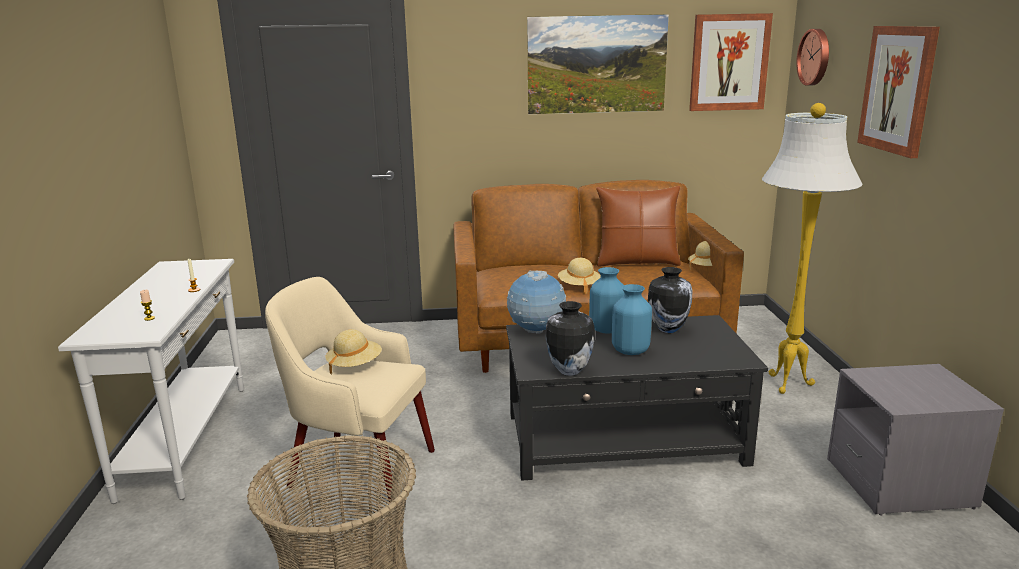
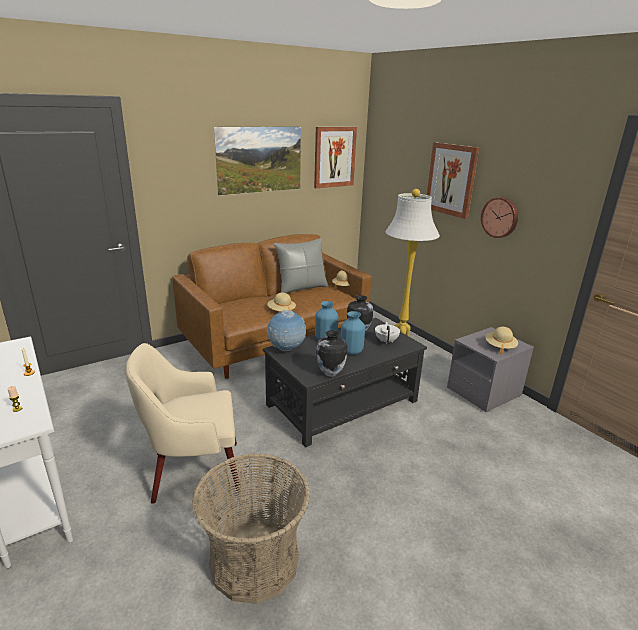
camera: 30 degrees left, 5 degrees up
beige hat [325,329,382,375] -> beige hat moved to [485,327,518,354]
brown pillow [596,186,681,267] -> grey pillow [274,238,328,293]
wall clock [796,29,829,86] -> wall clock moved to [481,197,518,238]
none -> white teapot [375,321,400,344]

